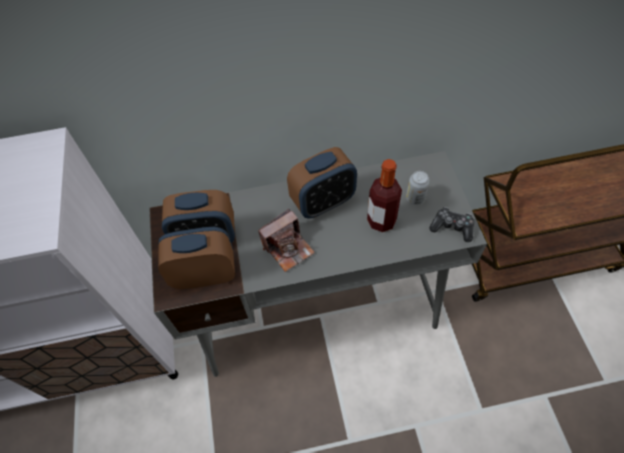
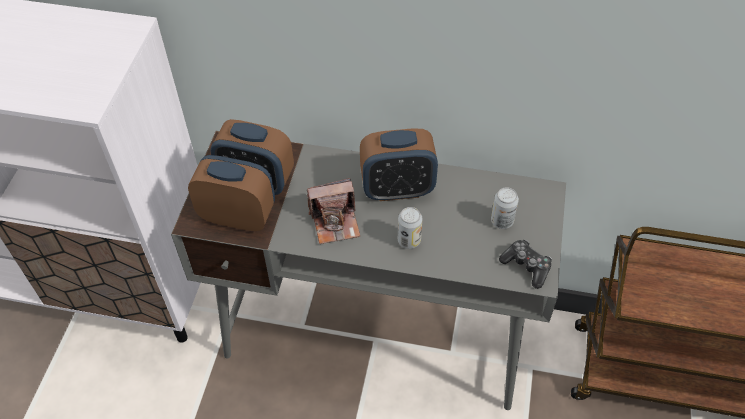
camera: 20 degrees right, 5 degrees down
bottle [367,159,402,232] -> none
none -> can [398,207,422,249]

